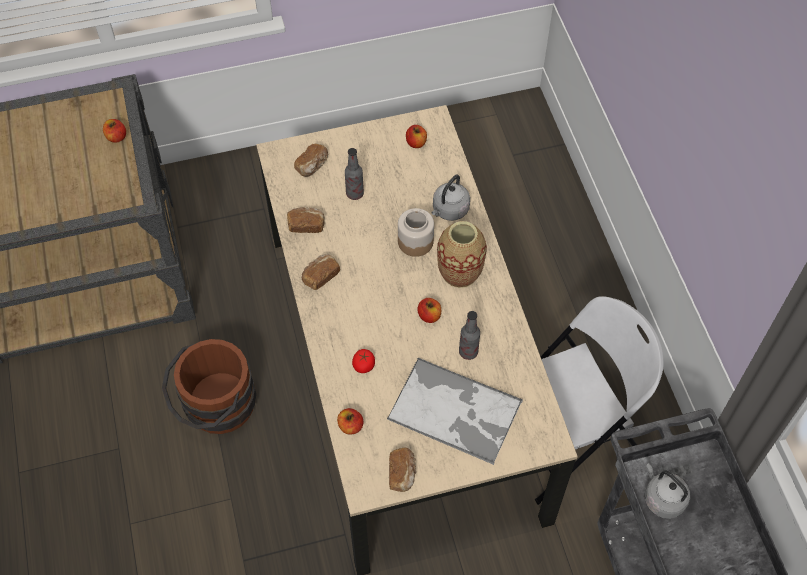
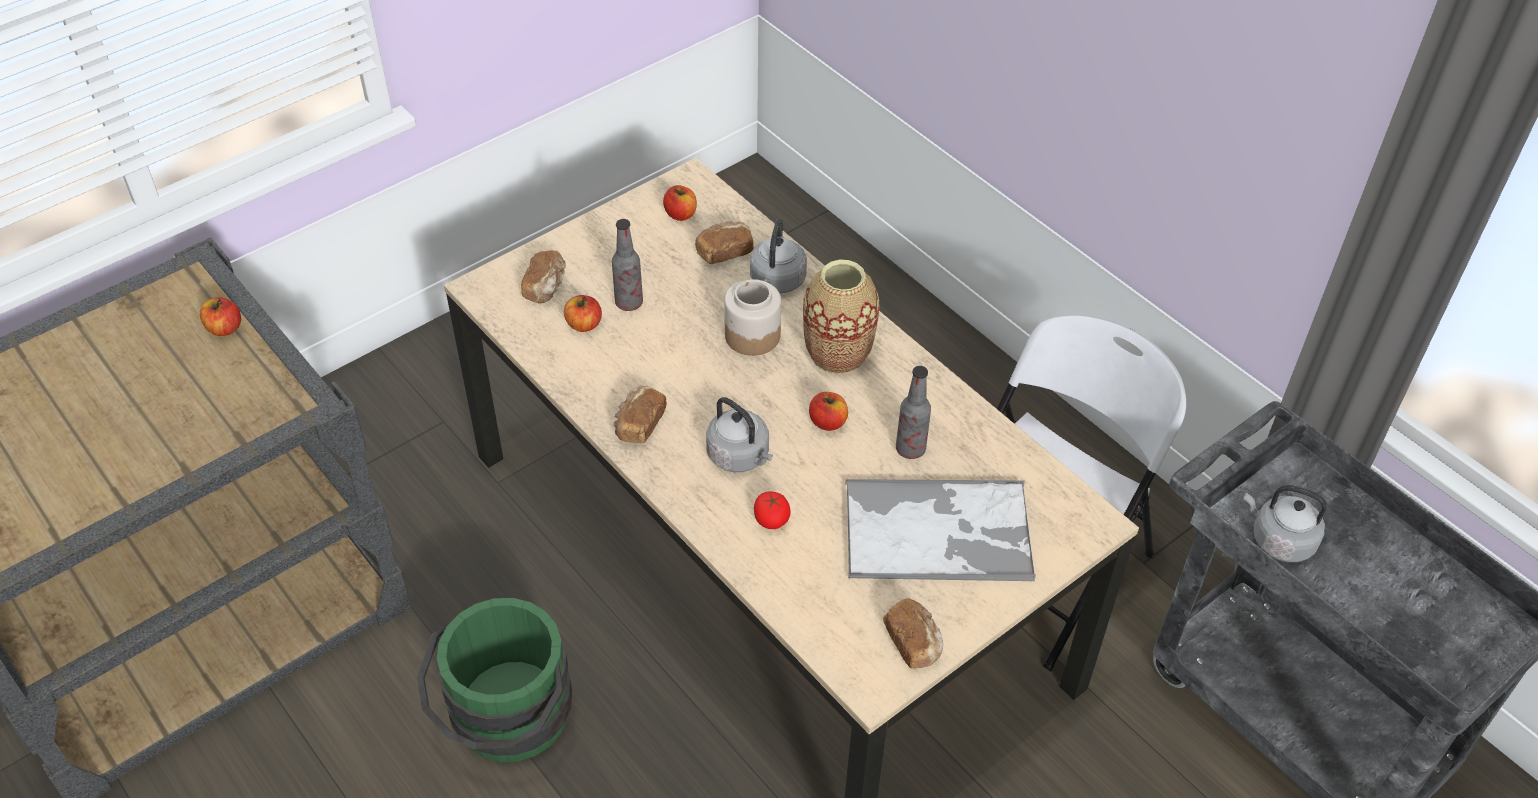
camera: 25 degrees left, 10 degrees down
brown bucket [162,339,256,434] -> green bucket [417,598,572,762]
bread [287,207,325,233] -> bread moved to [695,221,754,264]
apple [337,408,364,435] -> apple moved to [564,295,602,332]
none -> grey kettle [706,397,773,472]

